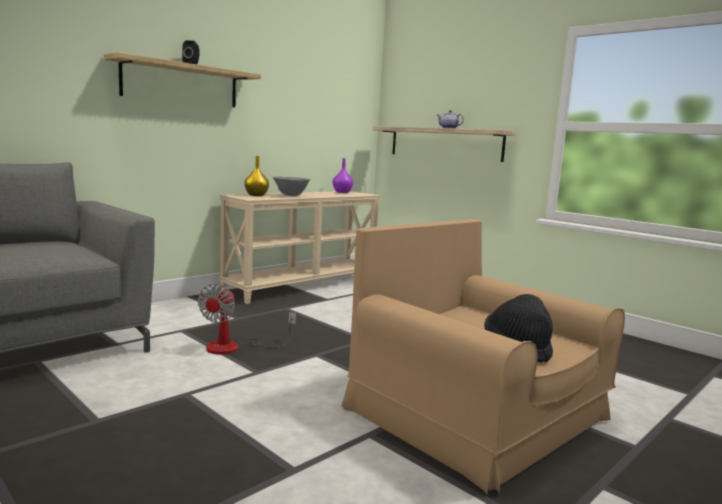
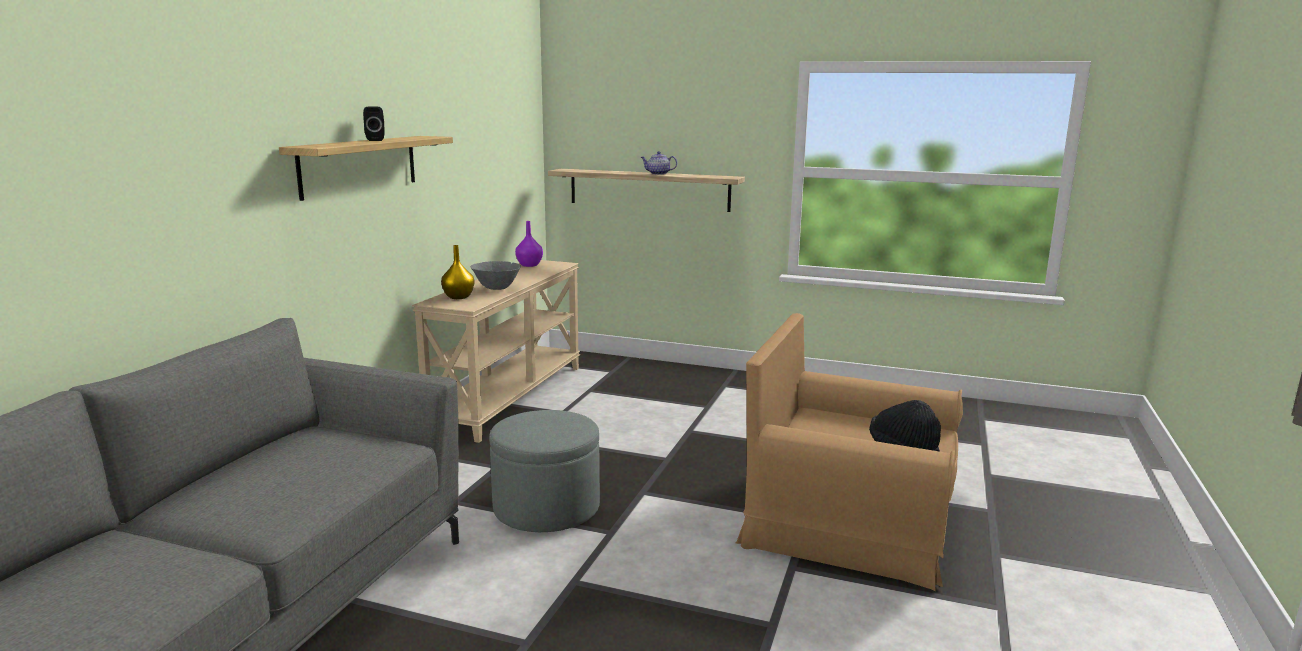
camera: 25 degrees left, 5 degrees up
fan [198,284,296,355] -> grey ottoman [489,410,600,532]

